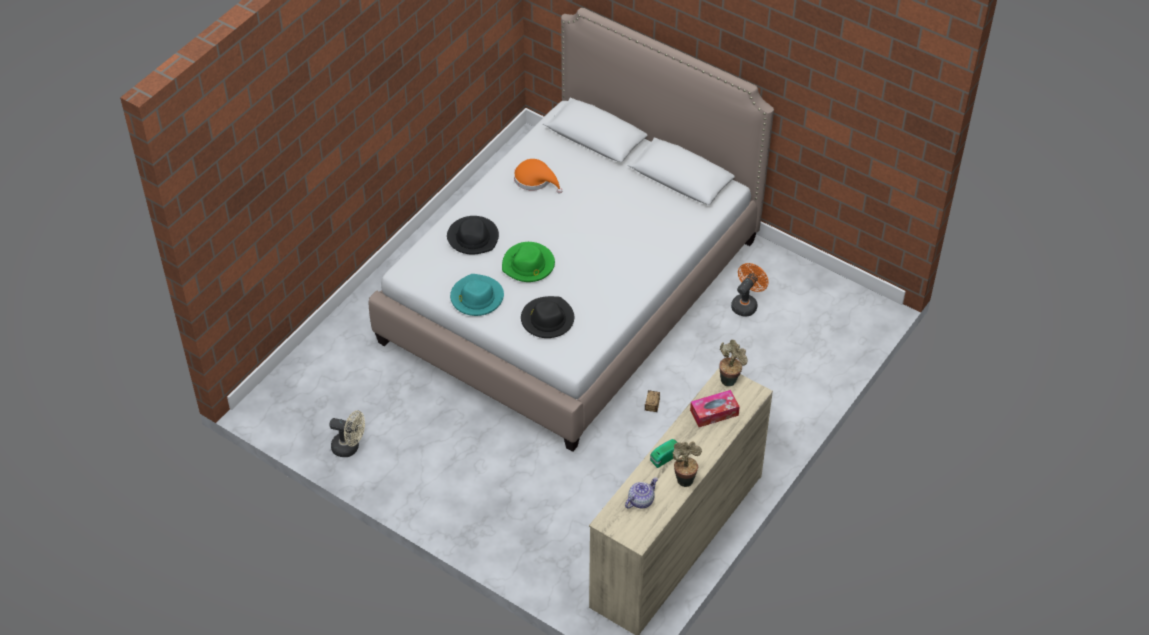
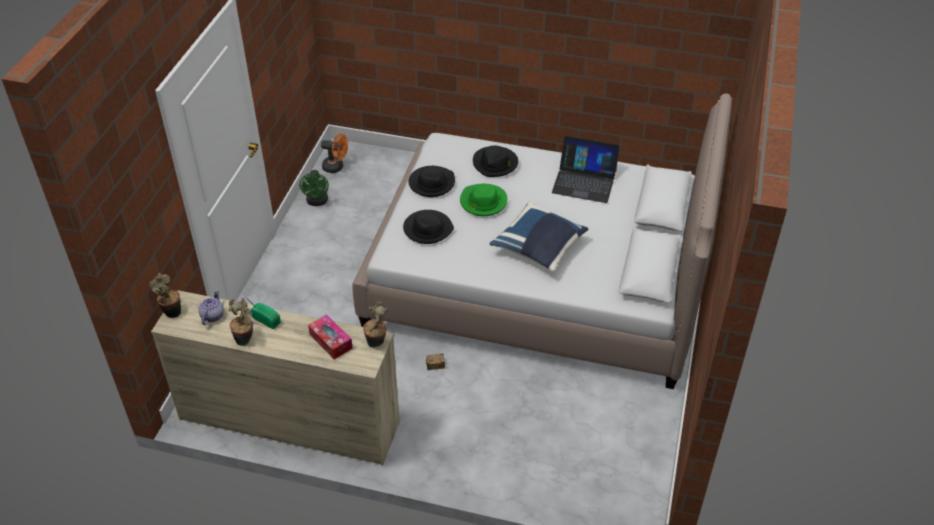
camera: 70 degrees right, 5 degrees down
beige fan [329,411,365,457] -> green fan [299,170,329,206]
turquoise hat [450,274,504,316] -> black hat [408,166,455,197]
orange hat [514,159,562,194] -> laptop [552,136,620,203]
teapot [625,477,658,508] -> teapot turned 105 degrees counterclockwise [198,290,224,325]
orange fan [731,263,769,317] -> orange fan moved to [321,133,348,173]
none -> potted plant [149,273,181,318]
none -> blue pillow [490,202,589,272]

